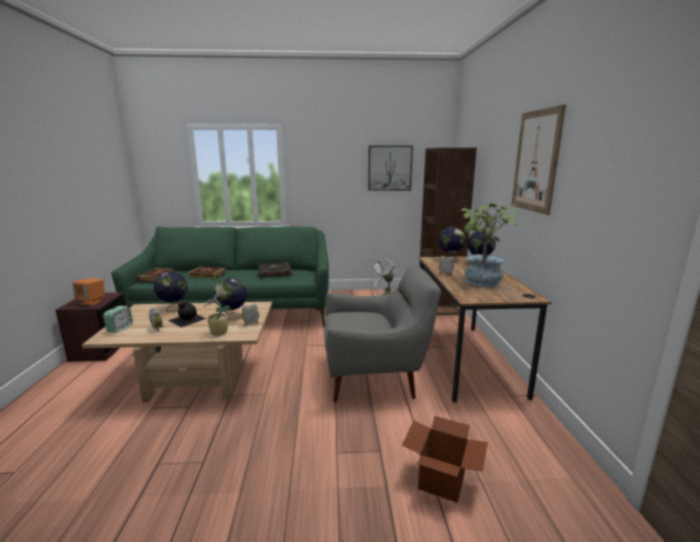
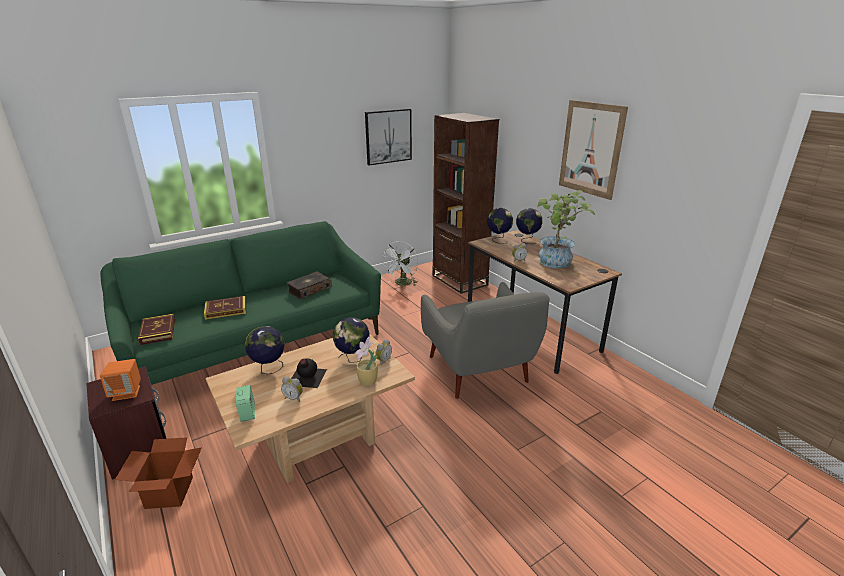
camera: 30 degrees left, 10 degrees up
grey armchair [324,264,442,402] -> grey armchair turned 105 degrees clockwise [421,282,550,399]
cardboard box [402,416,488,503] -> cardboard box moved to [115,437,202,509]

